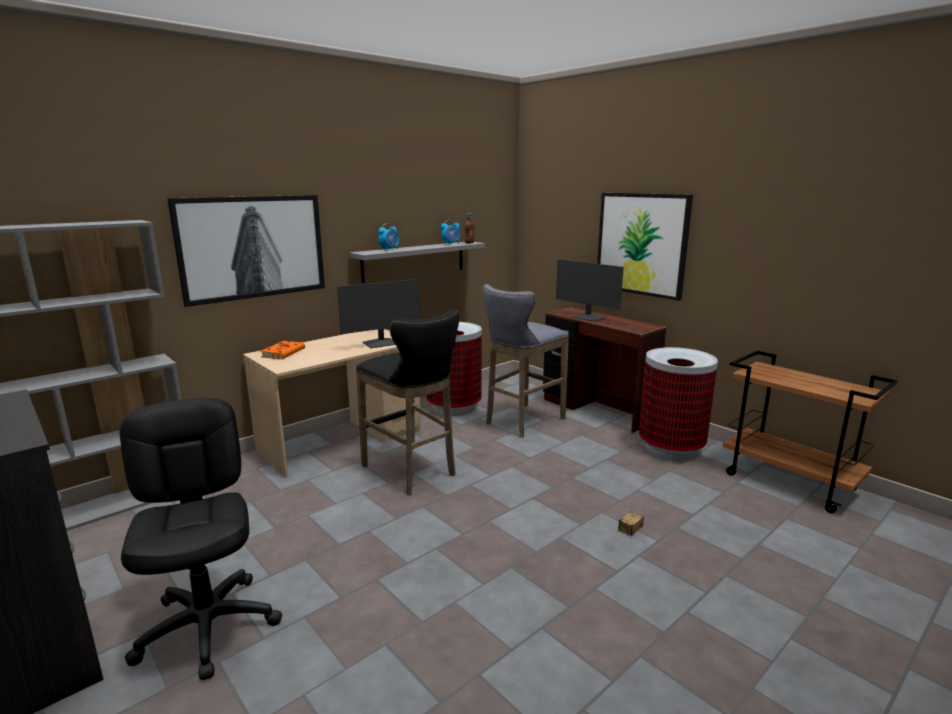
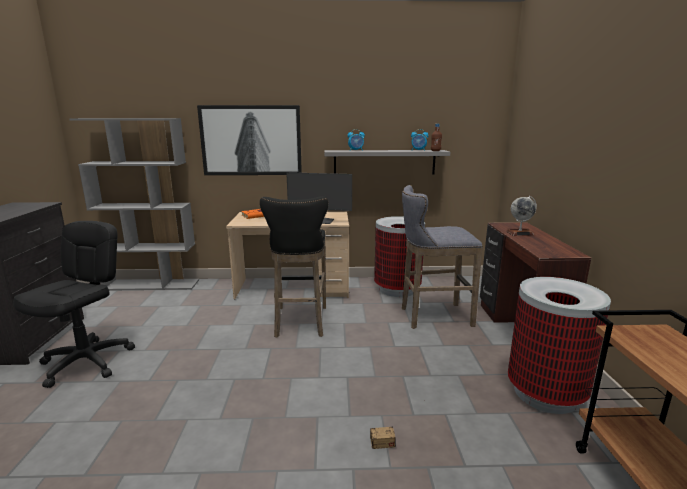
camera: 40 degrees right, 0 degrees up
monitor [556,259,624,322] -> globe [506,196,537,236]
picture [597,193,693,301] -> none

